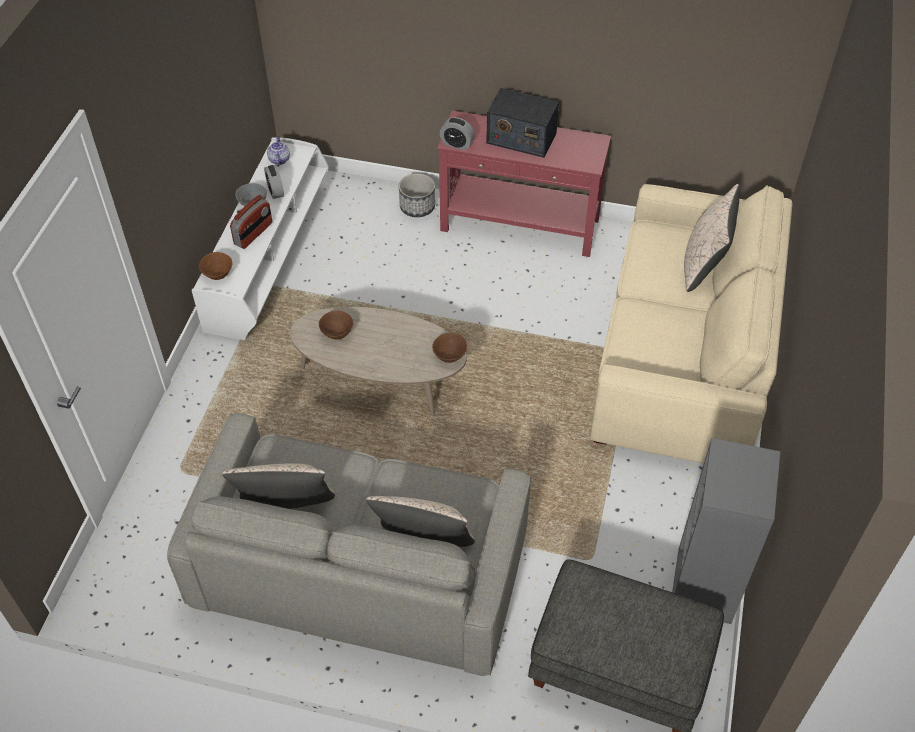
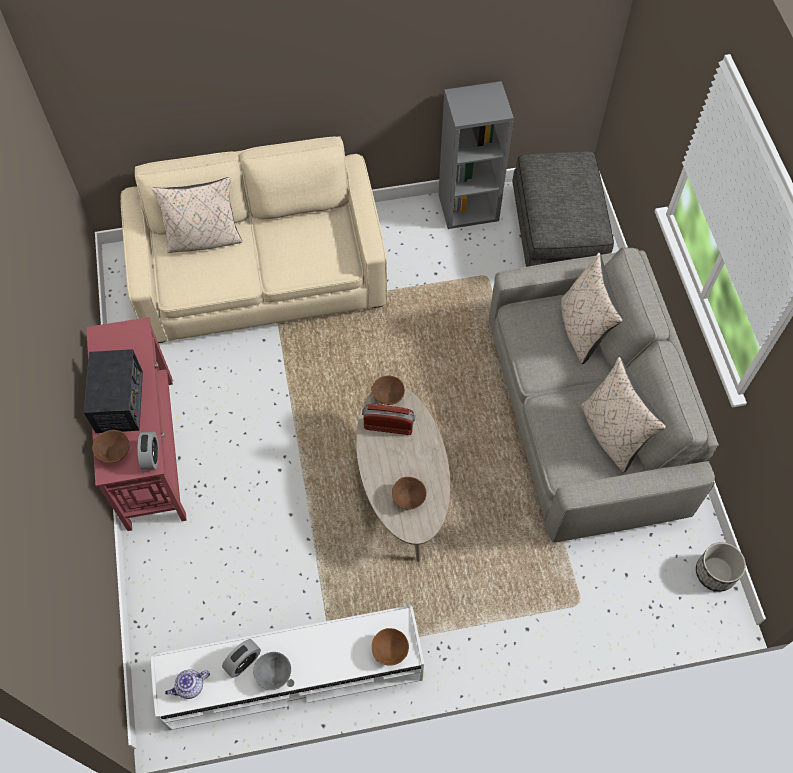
camera: 115 degrees left, 10 degrees up
radio [230,195,272,249] -> radio moved to [362,404,415,435]
planter [399,173,435,217] -> planter moved to [696,542,746,592]
none -> brown bowl [92,430,129,463]

